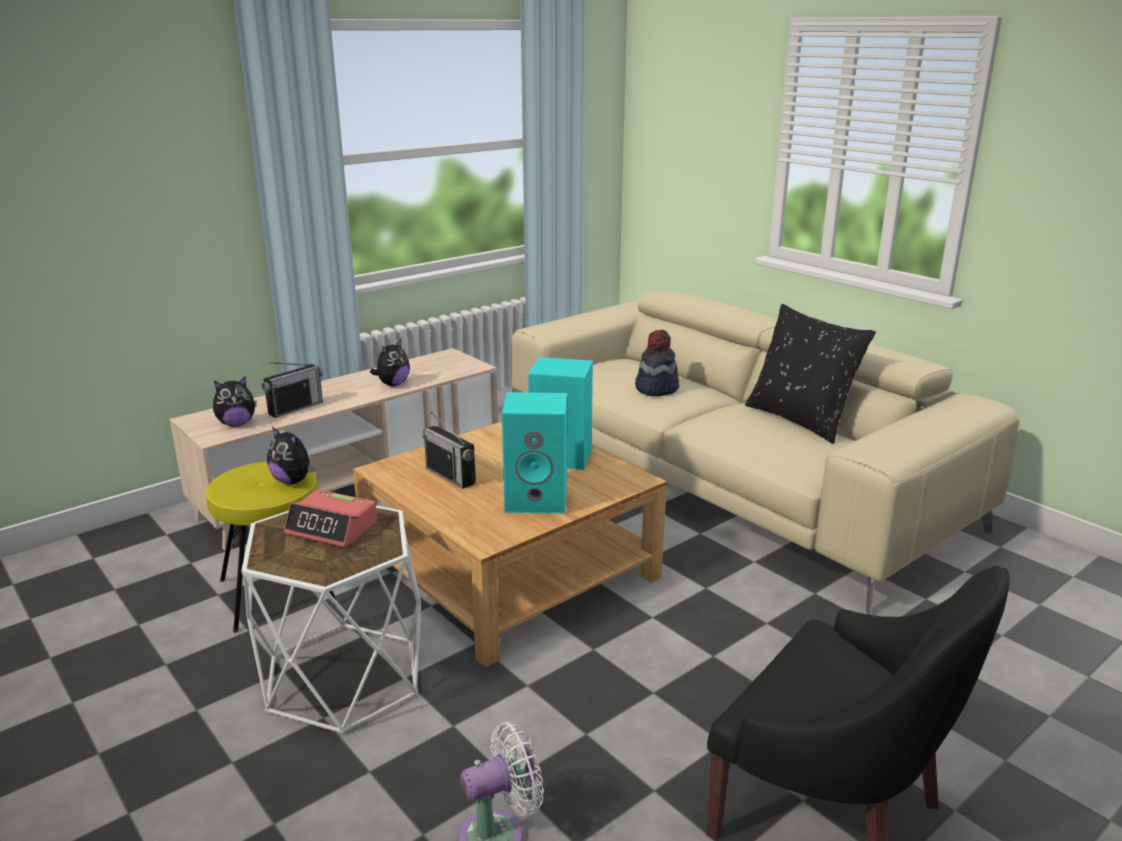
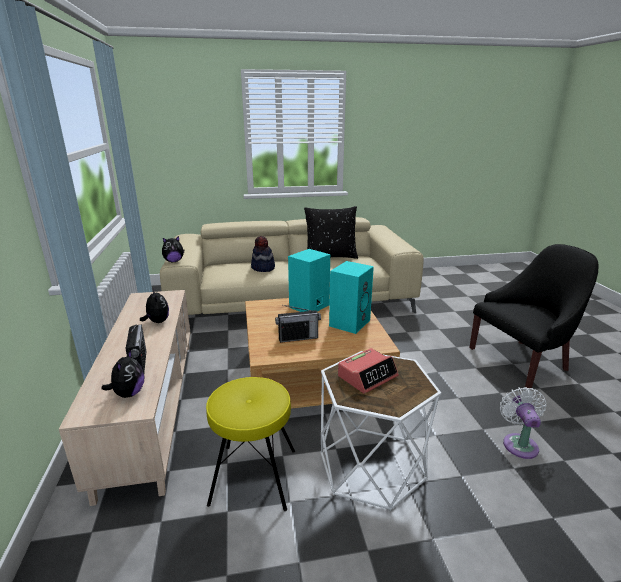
camera: 60 degrees left, 0 degrees up
plush toy [267,427,317,484] -> plush toy moved to [162,236,184,262]

